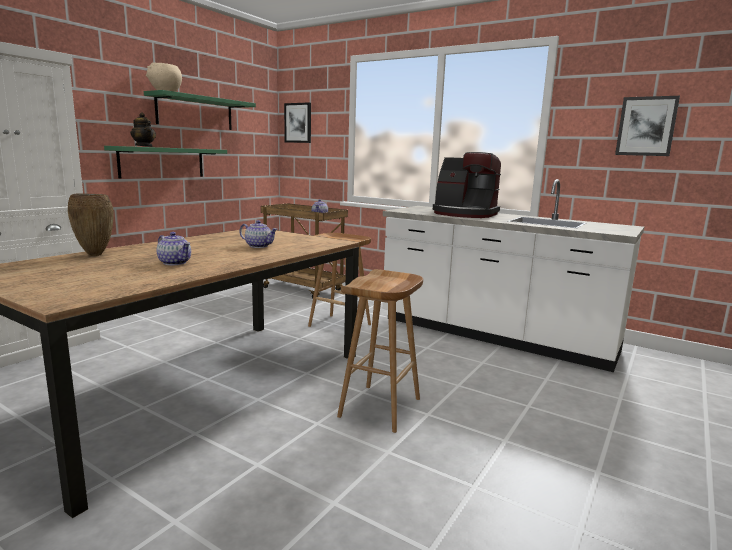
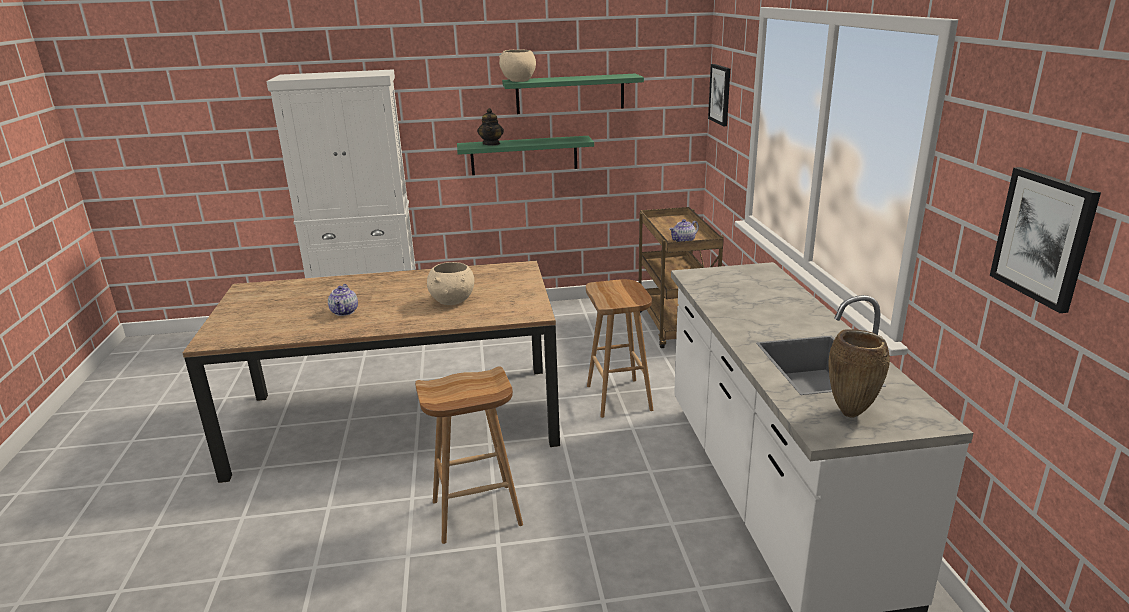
camera: 50 degrees right, 10 degrees up
brown vase [68,194,114,256] -> brown vase moved to [829,329,890,418]
teapot [239,220,278,248] -> beige bowl [427,262,474,305]
coffee machine [433,152,501,218] -> none

